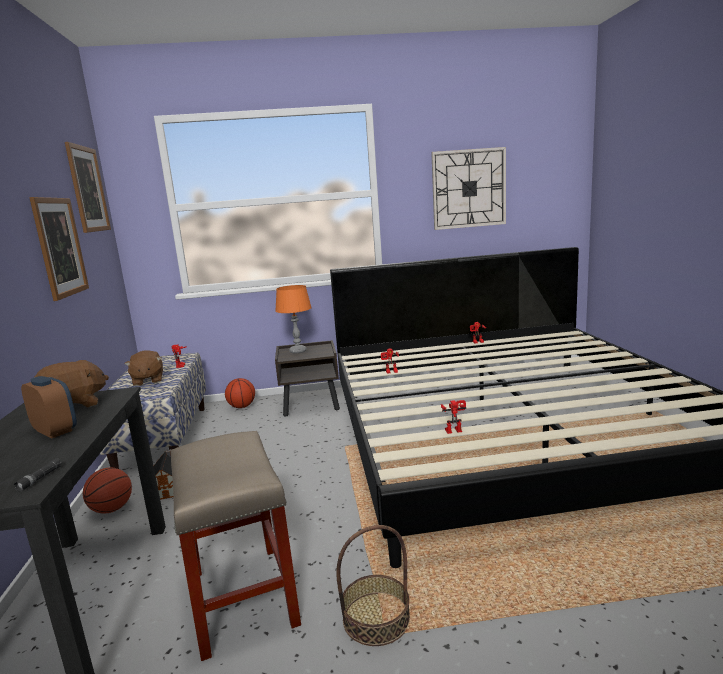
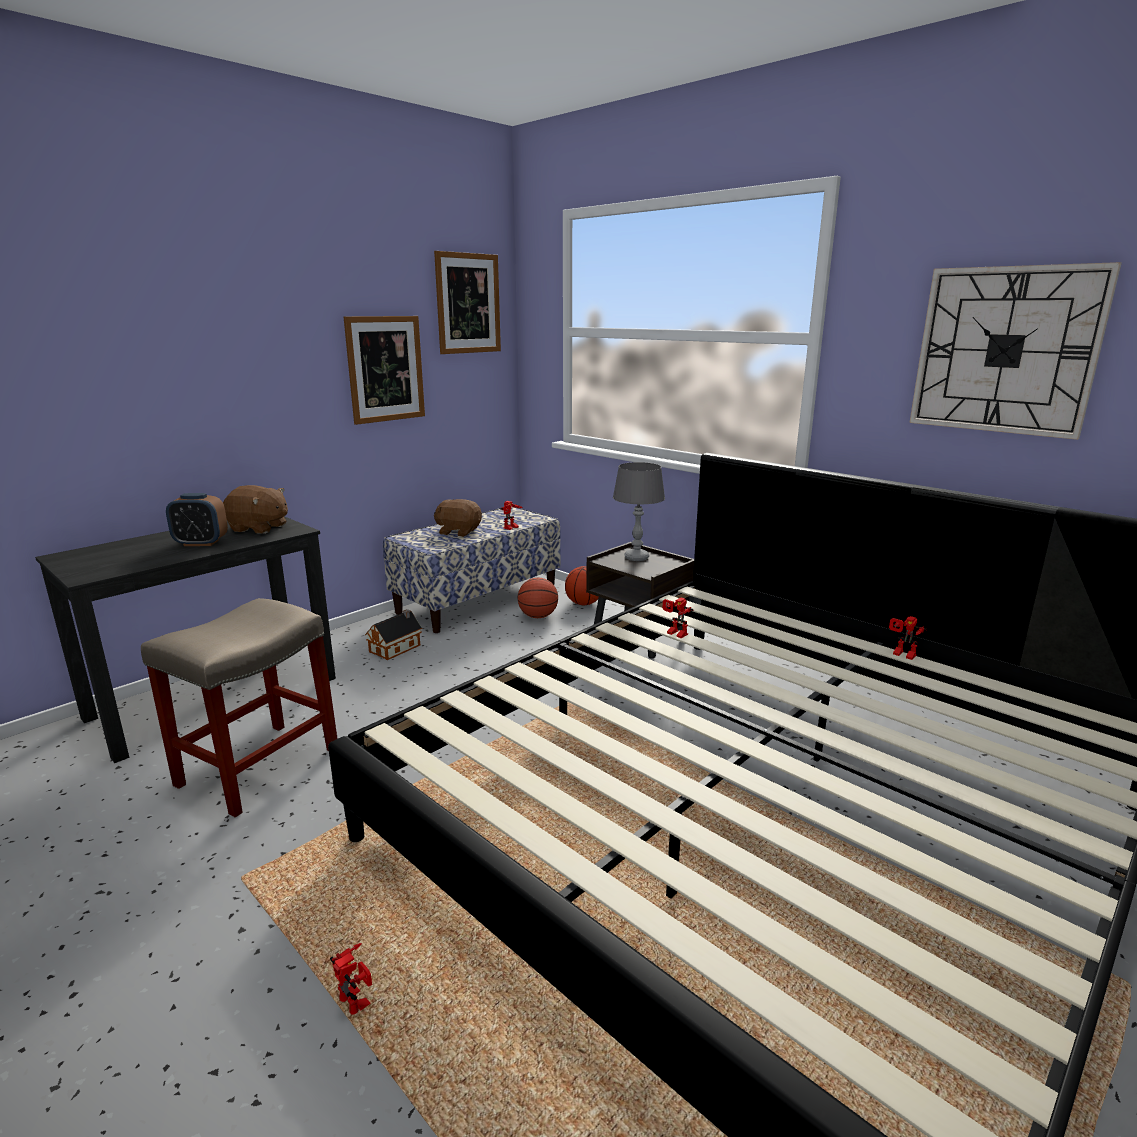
camera: 50 degrees right, 5 degrees up
black flashlight [14,458,62,492] -> none
alarm clock [21,376,77,439] -> alarm clock turned 90 degrees clockwise [166,493,228,546]
basketball [83,468,132,513] -> basketball moved to [518,578,558,618]
brown plush toy [125,350,163,386] -> brown plush toy turned 75 degrees clockwise [434,499,482,537]
orange table lamp [275,285,312,353] -> grey table lamp [613,462,665,561]
basket [336,525,410,646] -> none
toy robot [441,400,466,434] -> toy robot moved to [330,943,372,1015]

